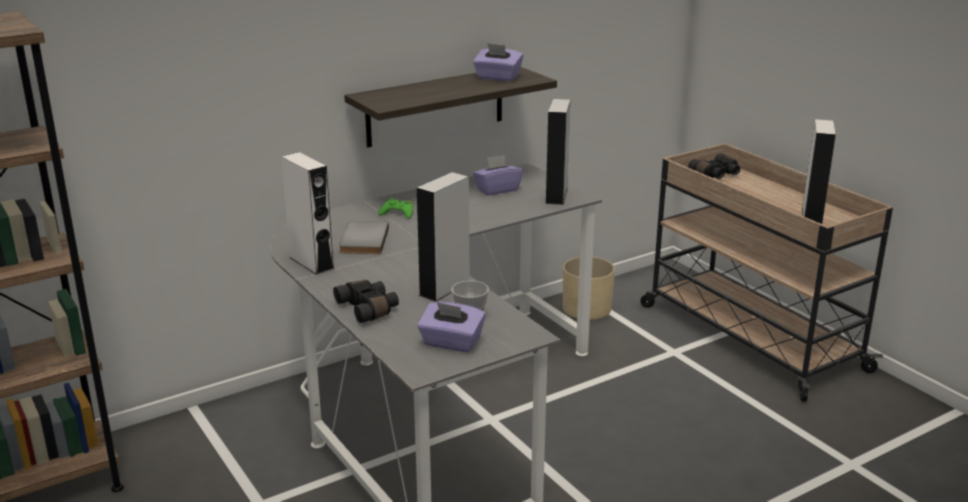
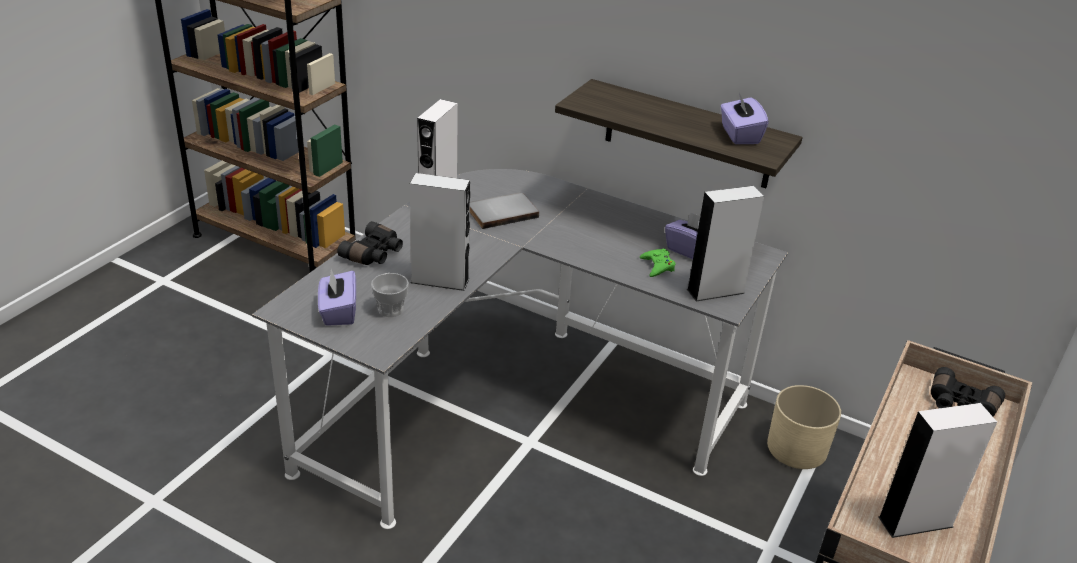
camera: 60 degrees right, 10 degrees up
green game controller [379,198,413,219] -> green game controller moved to [640,248,675,277]

